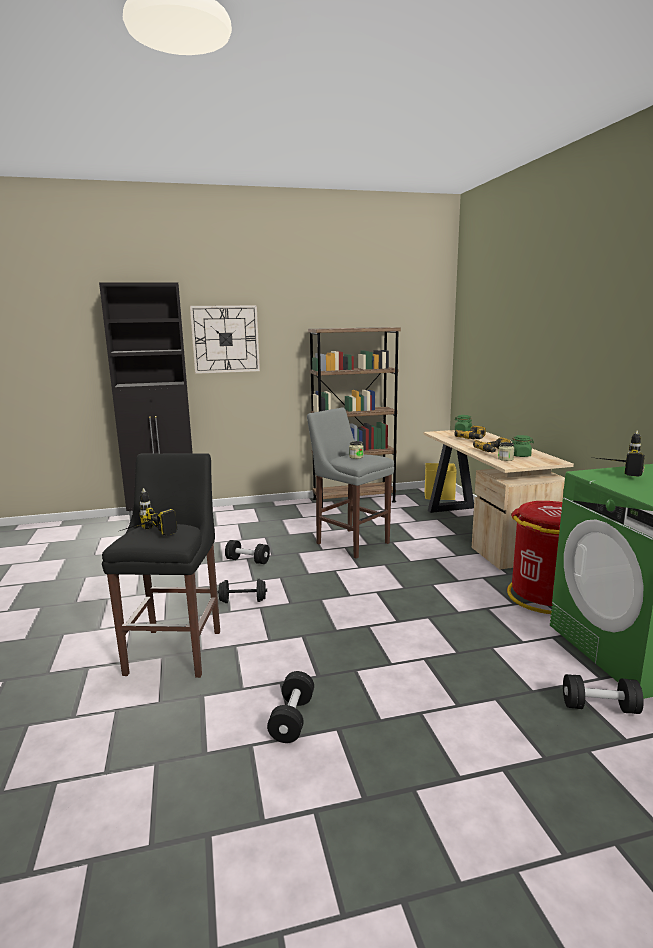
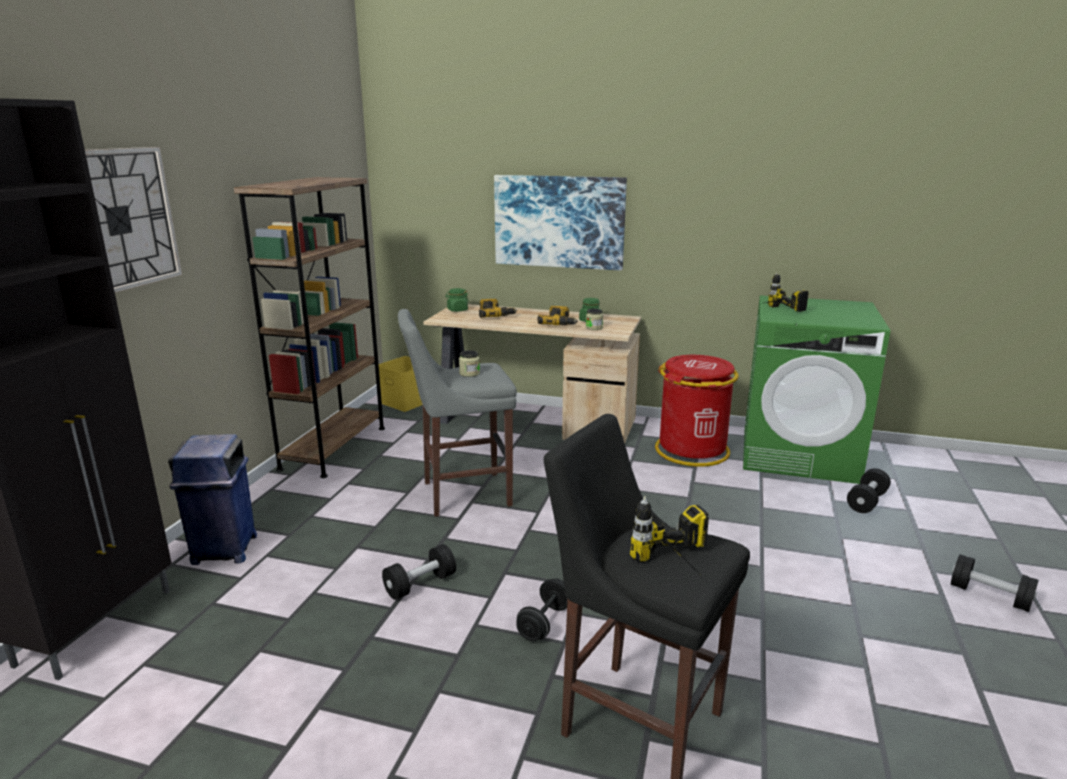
camera: 60 degrees left, 5 degrees up
black dumbbell [267,671,314,743] -> black dumbbell moved to [951,554,1039,612]
none -> blue trash can [168,434,257,565]
none -> picture [494,175,627,271]

